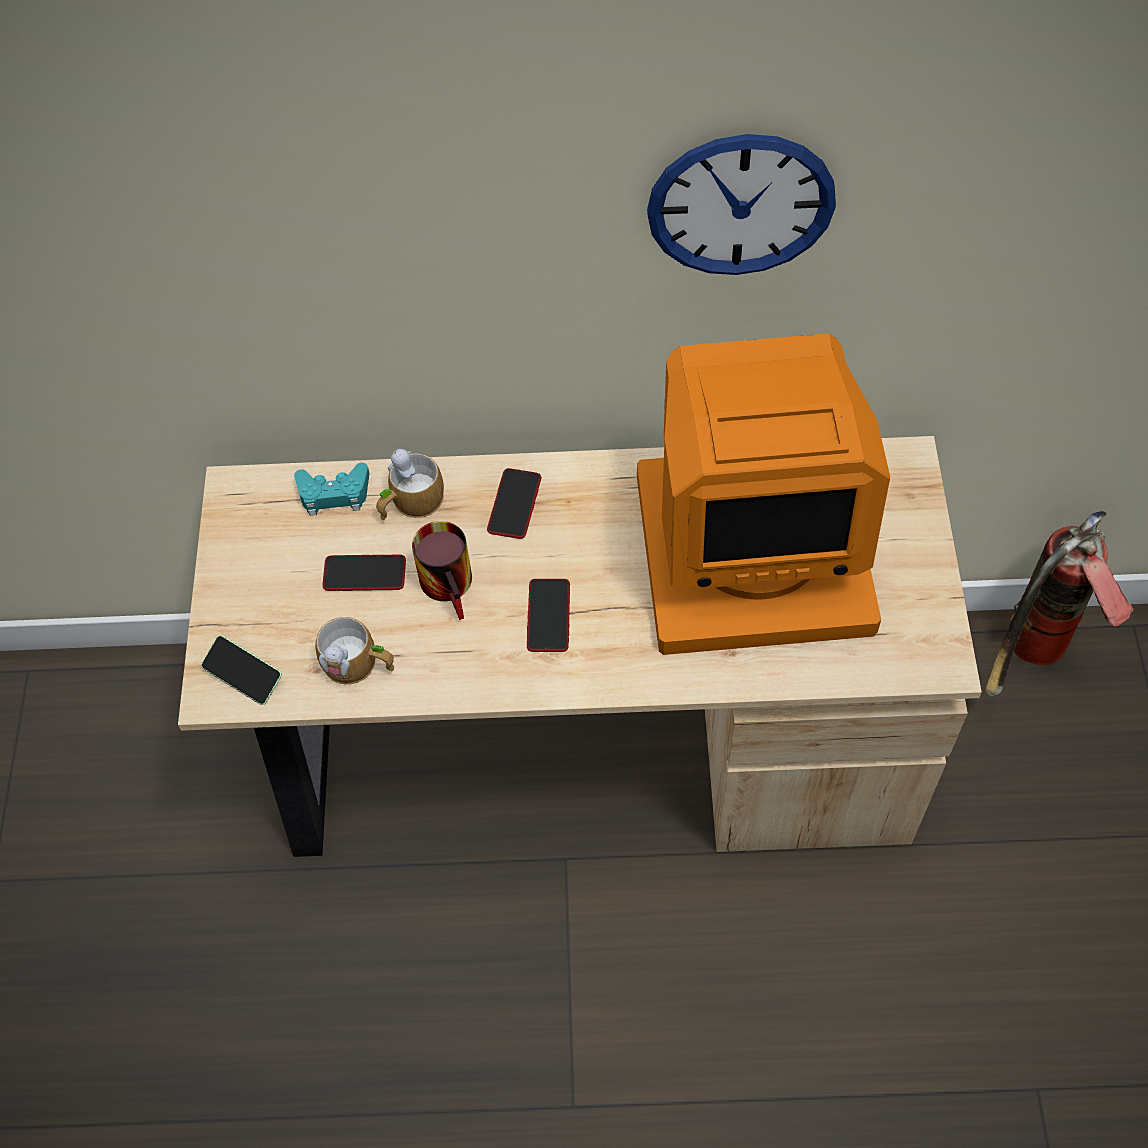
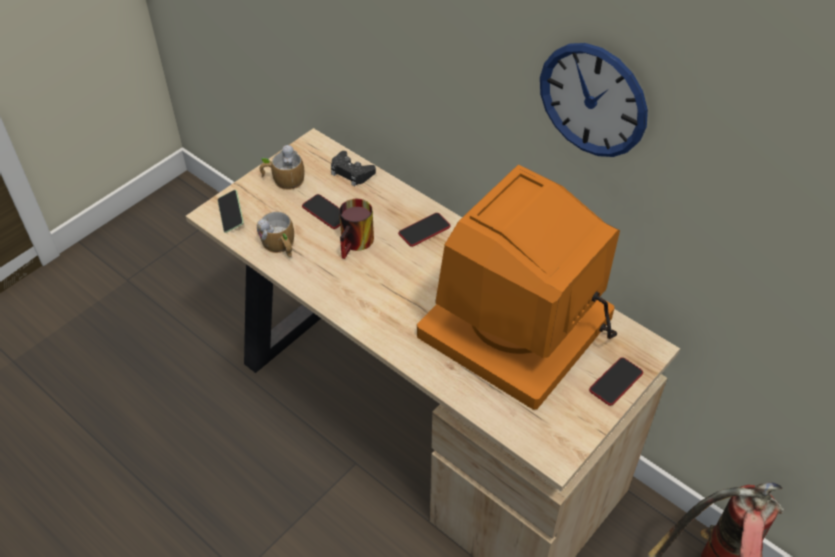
camera: 40 degrees right, 10 degrees down
turquoise game controller [294,463,370,516] -> black game controller [331,151,376,186]
mug [376,449,444,520] -> mug moved to [259,145,304,190]
phone [527,579,570,652] -> phone moved to [589,357,643,406]
monitor [637,333,890,655] -> monitor turned 90 degrees clockwise [417,165,620,410]

